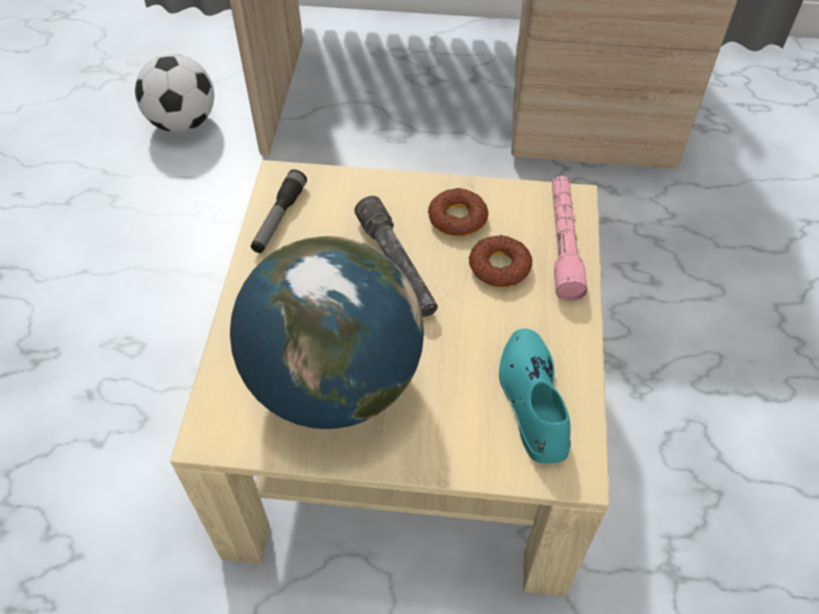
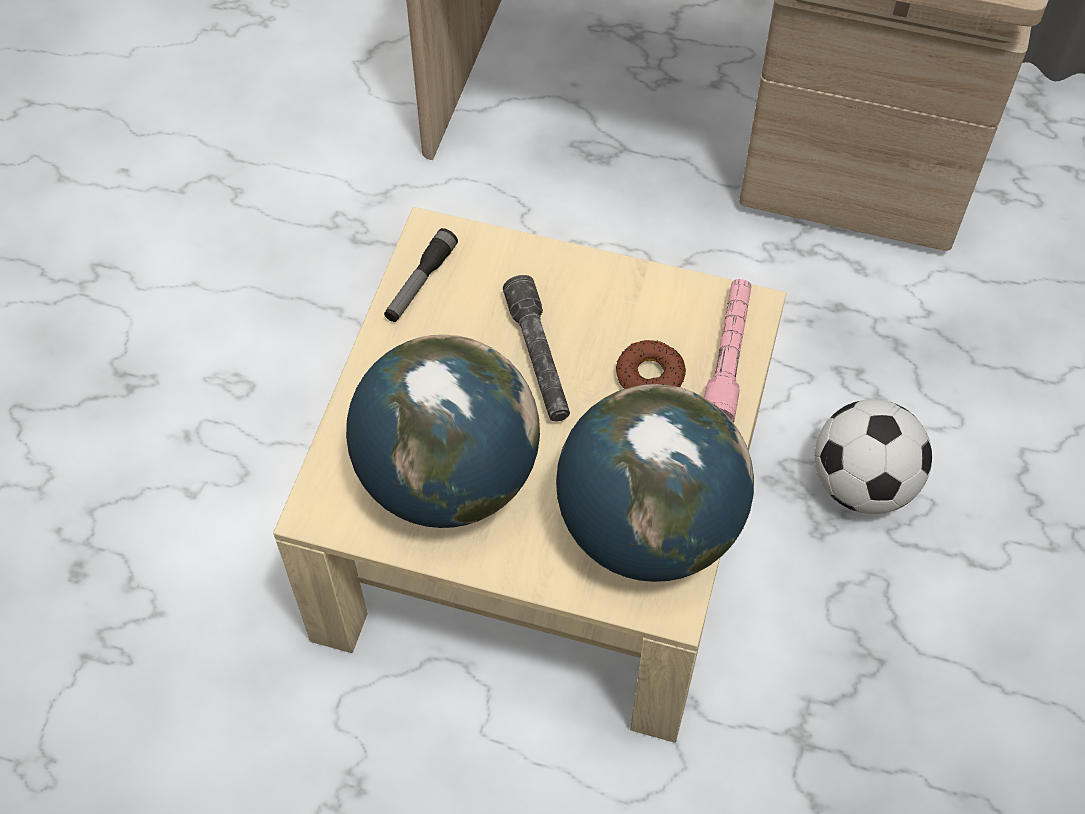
camera: 10 degrees right, 5 degrees up
football [135,54,214,132] -> football moved to [815,399,932,514]
donut [428,188,488,236] -> none
turquoise shoe [499,328,571,463] -> globe [556,384,754,582]

